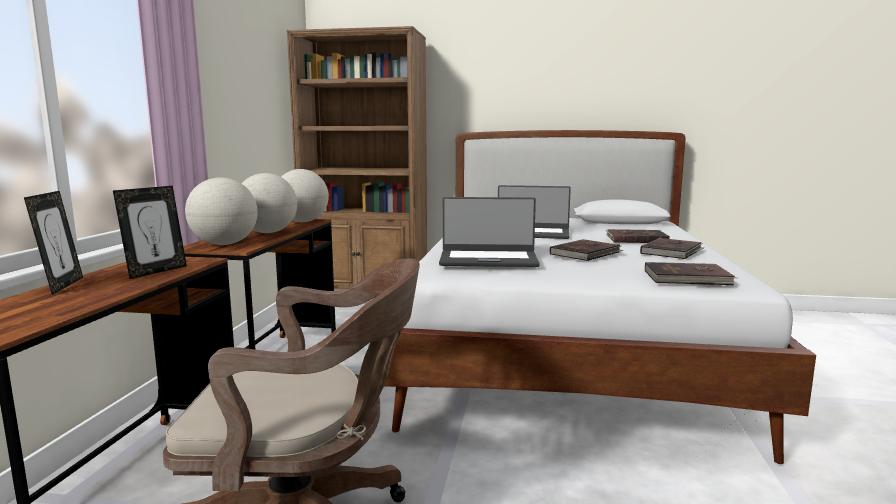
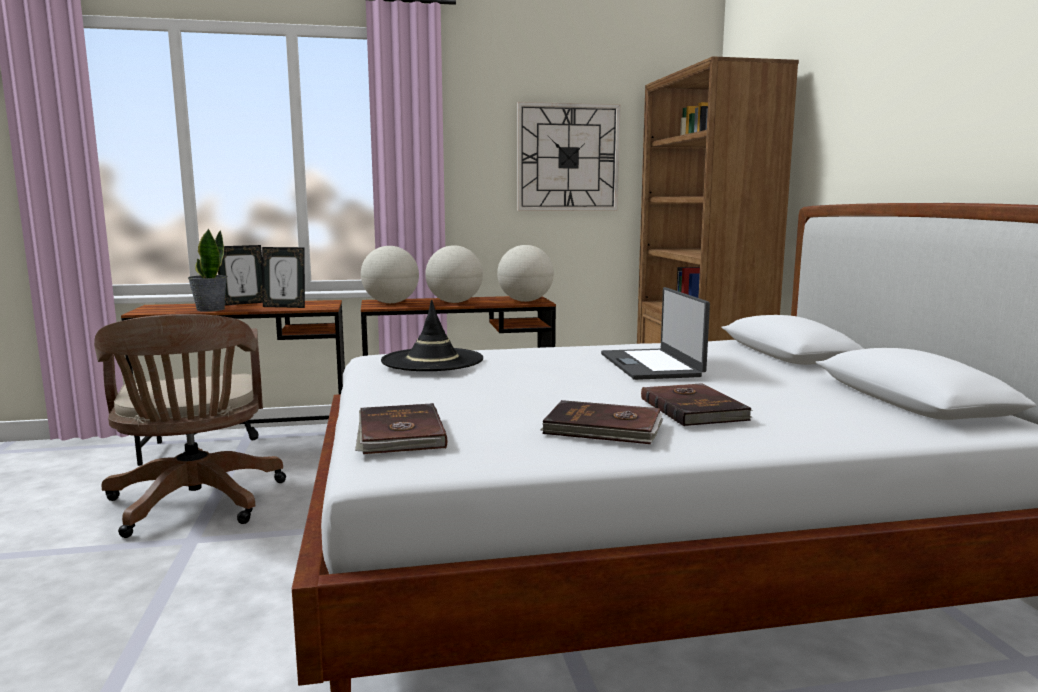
camera: 70 degrees right, 0 degrees up
laptop [439,197,540,267] -> black hat [381,300,483,371]
brown book [550,239,623,261] -> none
none -> potted plant [188,229,227,312]
none -> wall clock [517,102,620,211]

